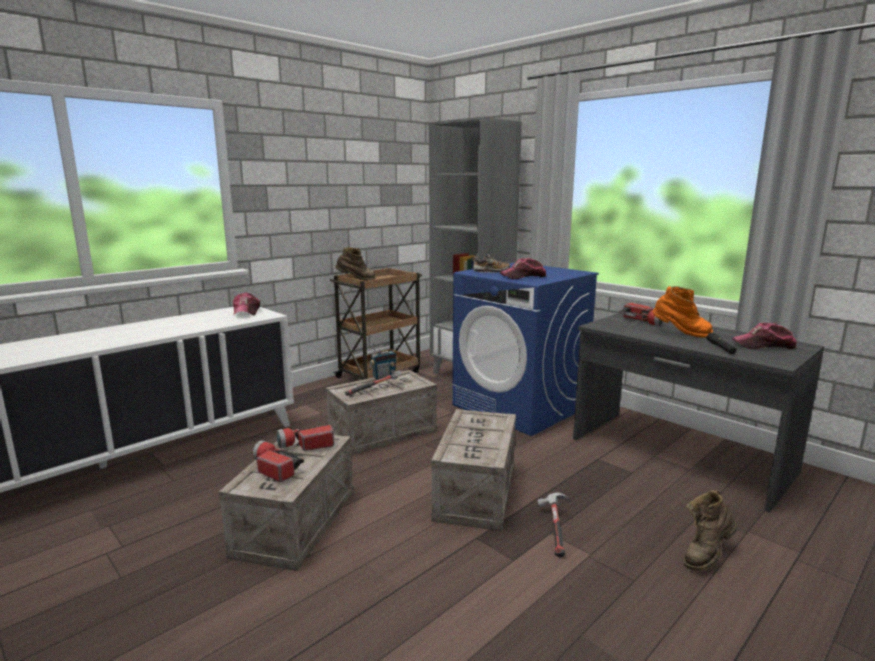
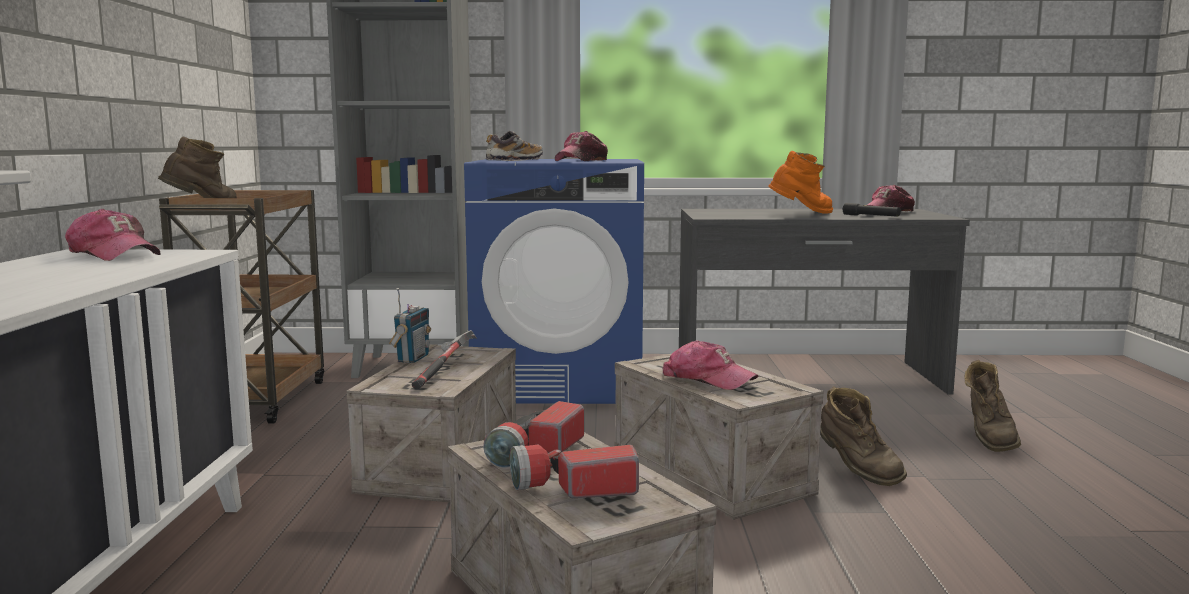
camera: 45 degrees left, 5 degrees down
hammer [538,492,571,557] -> brown boot [820,387,907,486]
flashlight [619,303,663,326] -> none
none -> cap [662,340,758,390]

